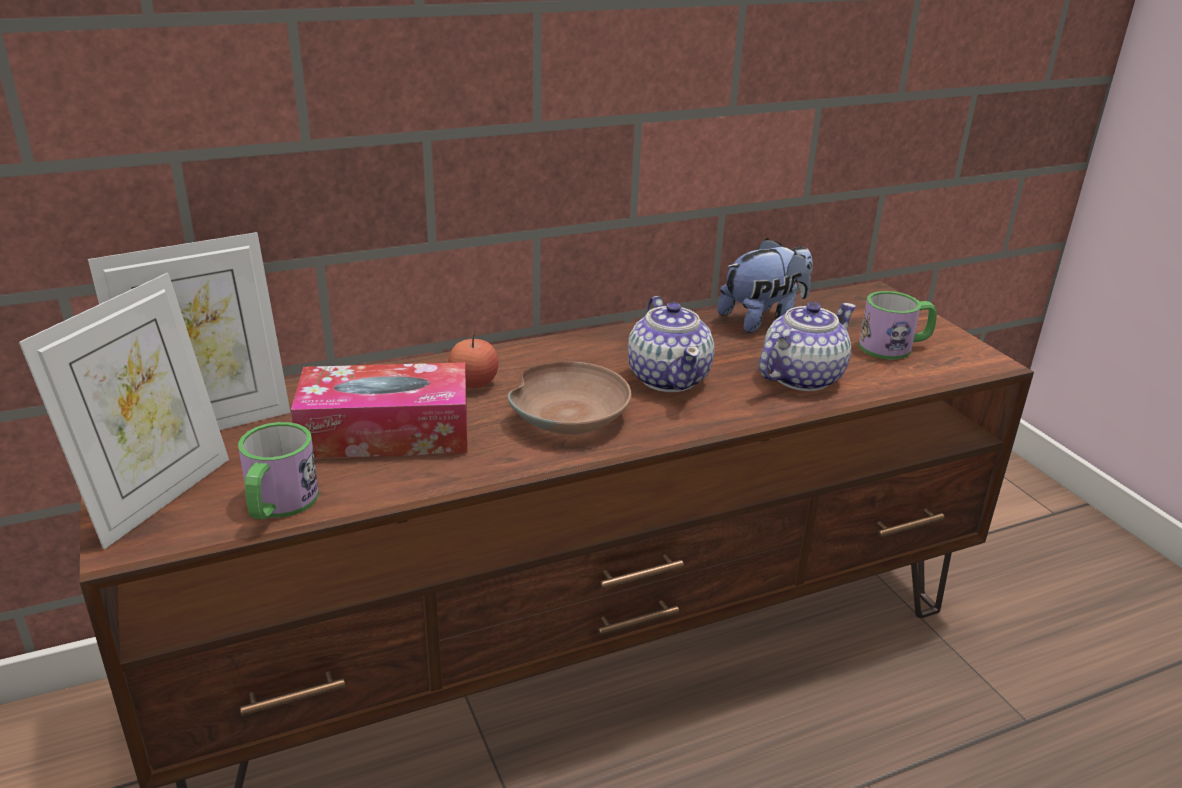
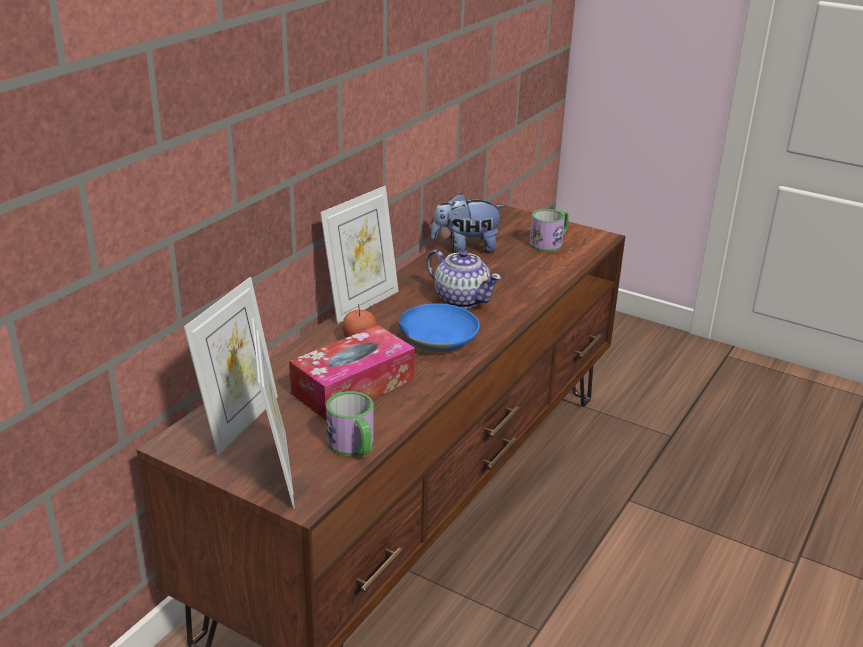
camera: 35 degrees left, 0 degrees up
brown bowl [507,361,632,435] -> blue bowl [398,303,480,352]
plush toy [717,238,813,333] -> plush toy turned 120 degrees counterclockwise [431,193,505,253]
teapot [759,302,856,391] -> none
none -> picture frame [320,186,399,324]

